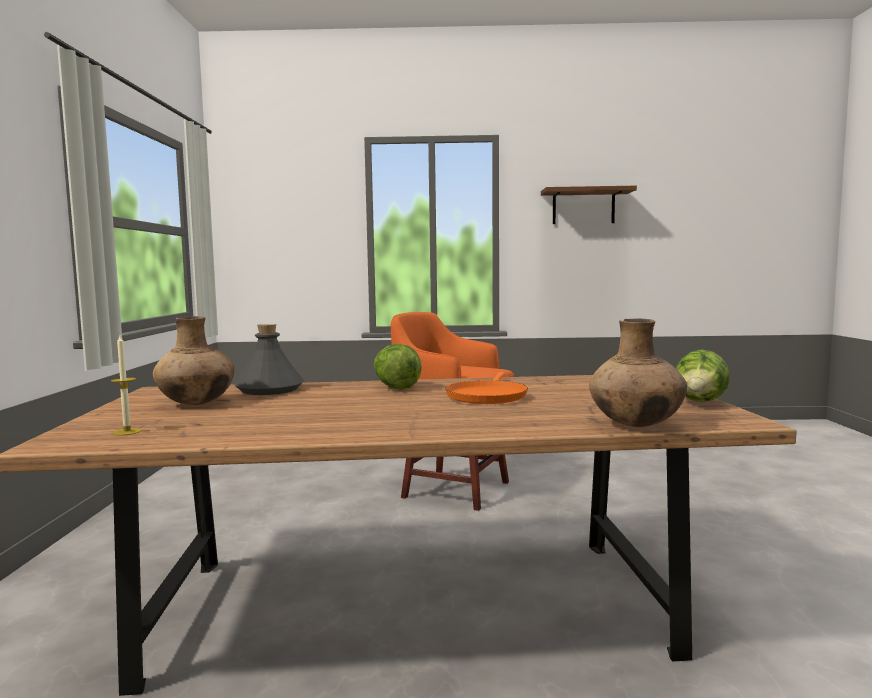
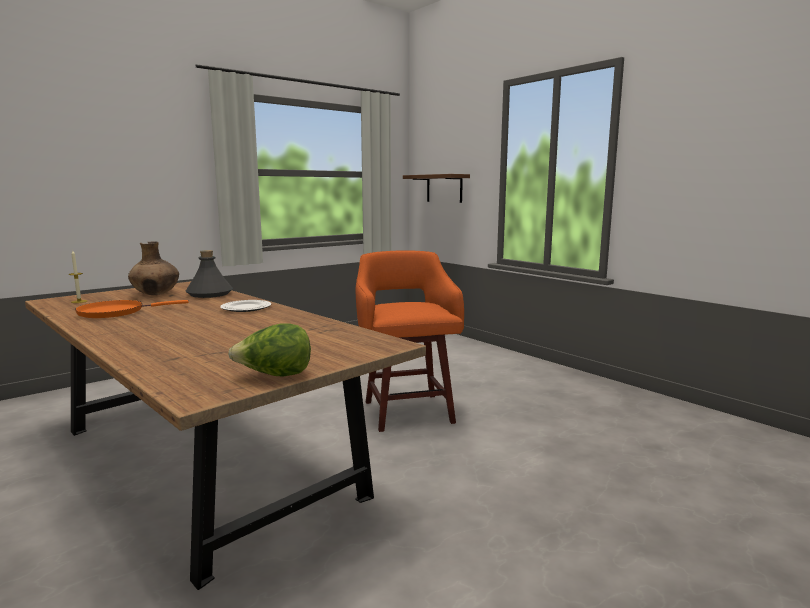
camera: 50 degrees right, 5 degrees up
lettuce [374,344,422,390] -> plate [220,300,271,312]
orange frying pan [445,372,528,404] -> orange frying pan moved to [75,300,189,318]
brown shelf [541,186,637,224] -> brown shelf moved to [403,174,470,203]
brown vase [589,319,687,427] -> none

